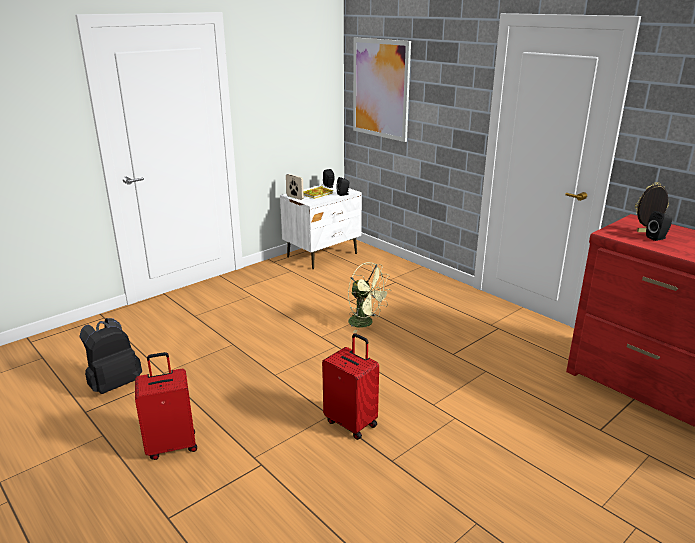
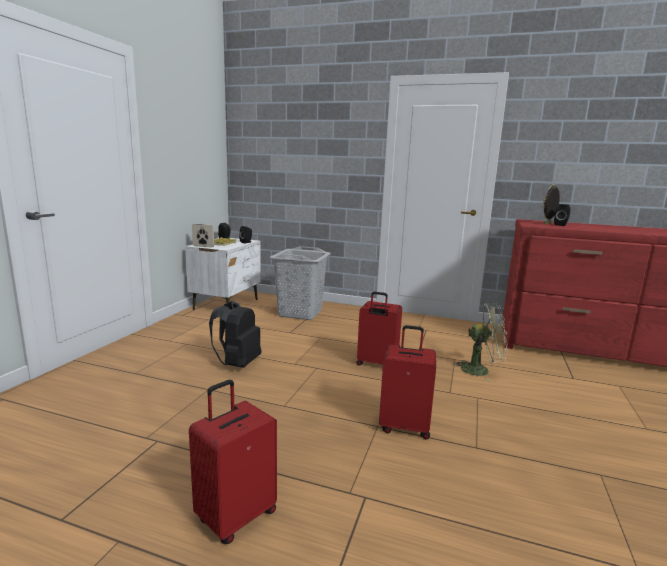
camera: 30 degrees left, 10 degrees down
black backpack [79,318,142,394] -> black backpack moved to [209,301,261,368]
green fan [348,262,391,333] -> green fan moved to [453,303,507,382]
picture [353,38,411,142] -> none
none -> grey laundry basket [270,246,331,320]
none -> red suitcase [357,292,402,366]

